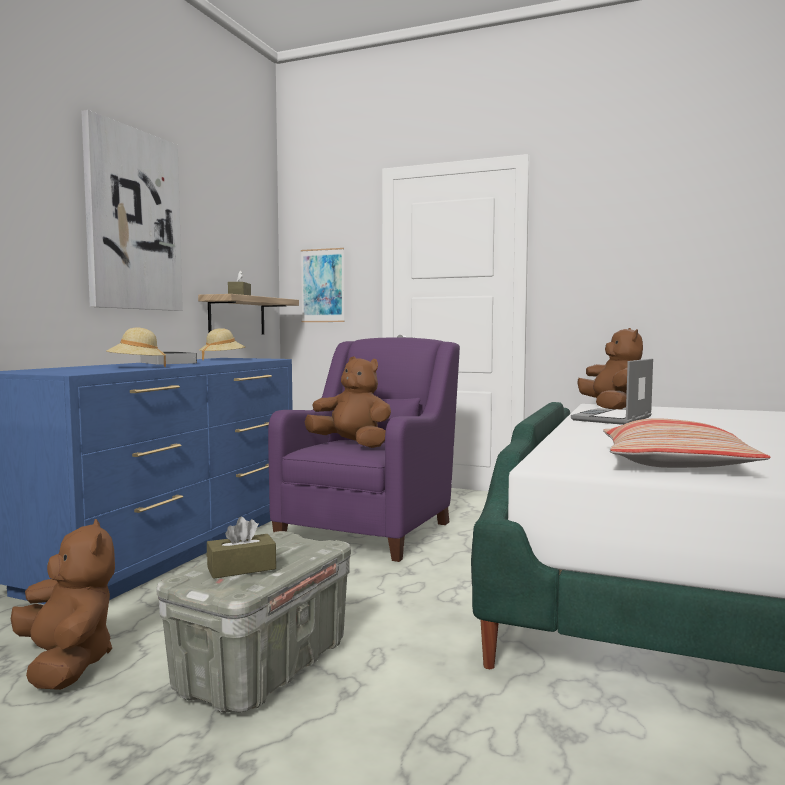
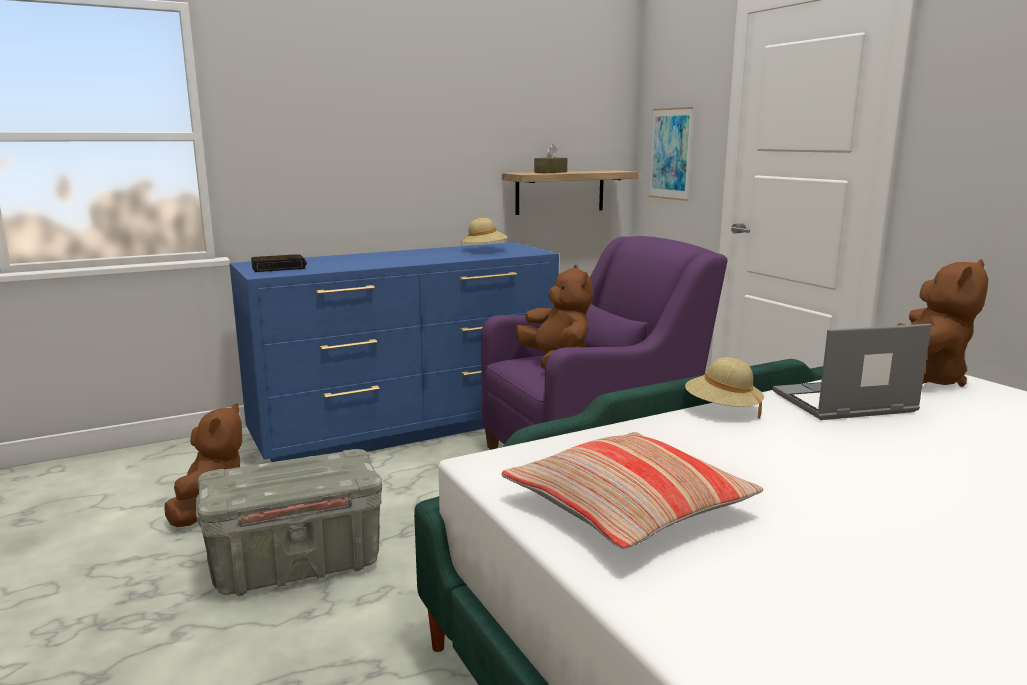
camera: 40 degrees right, 10 degrees up
picture [82,110,183,311] -> none
beige hat [106,328,166,367] -> beige hat moved to [685,357,764,419]
book [139,352,197,365] -> none
brown tissue box [207,517,276,579] -> none
none -> alarm clock [251,254,307,272]

